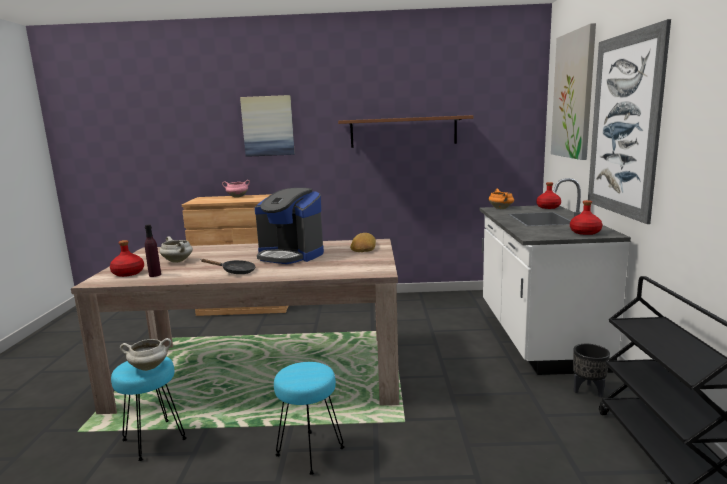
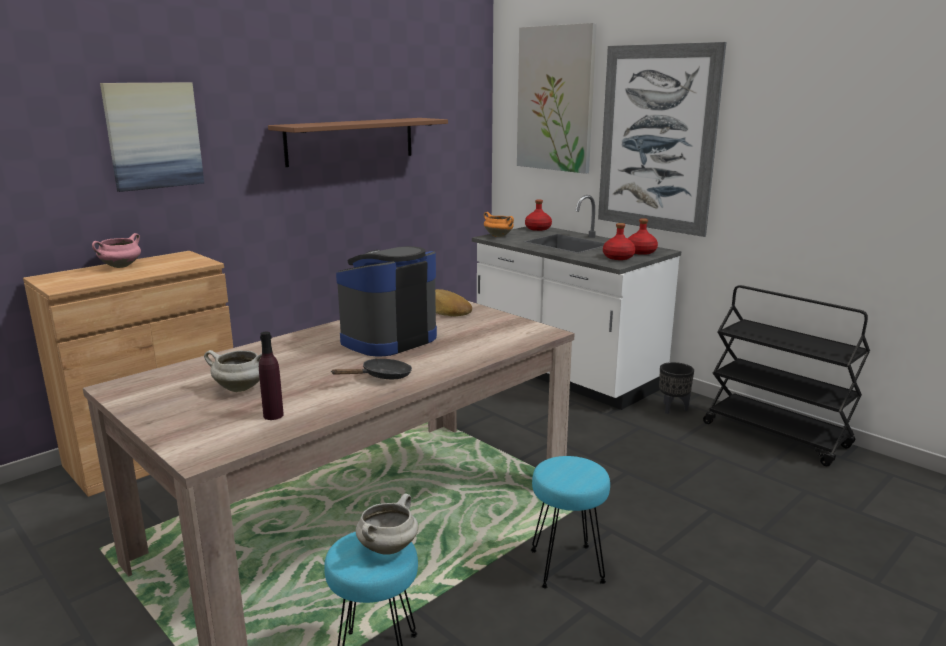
camera: 45 degrees left, 5 degrees up
red bottle [110,240,144,277] -> red bottle moved to [603,223,635,260]
coffee machine [255,188,324,264] -> coffee machine turned 150 degrees clockwise [336,246,437,357]

